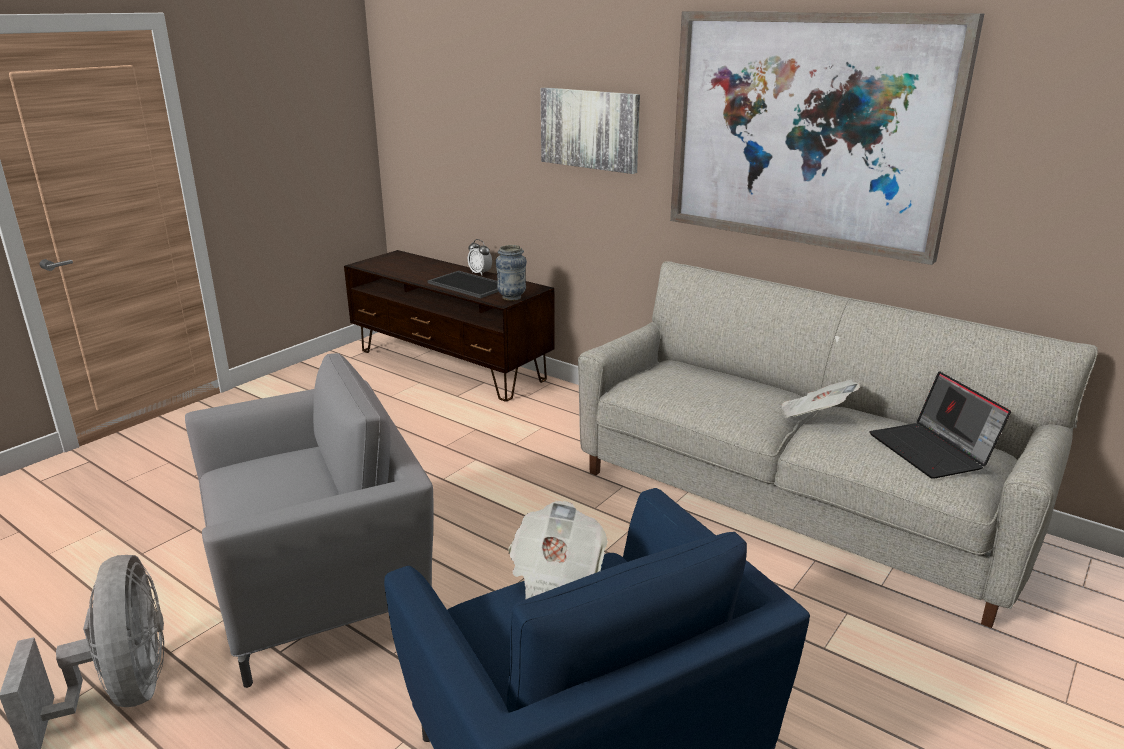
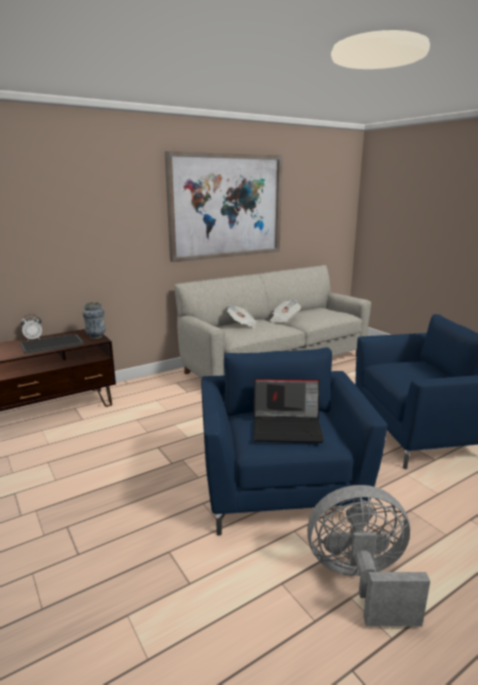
camera: 70 degrees left, 5 degrees down
grey armchair [185,353,433,688] -> blue armchair [201,347,387,536]
newspaper [508,501,608,599] -> newspaper moved to [227,305,257,328]
picture [541,87,640,174] -> none
laptop [870,371,1011,479] -> laptop moved to [254,378,324,443]

